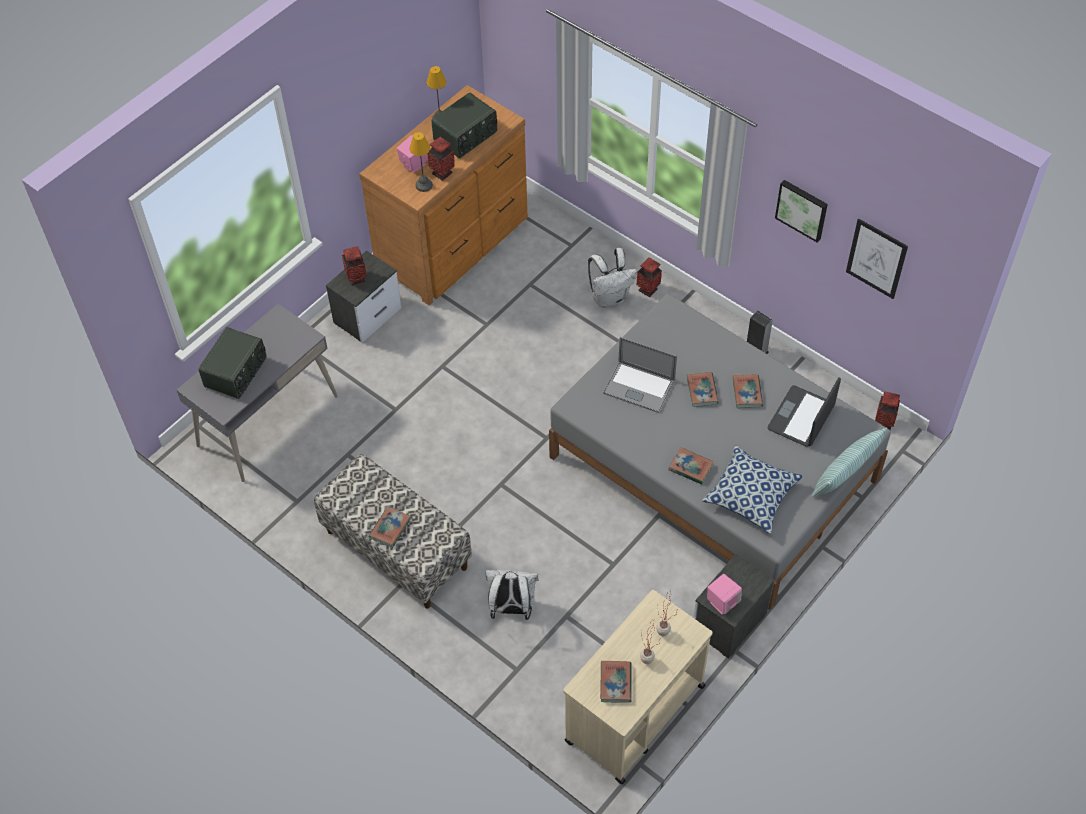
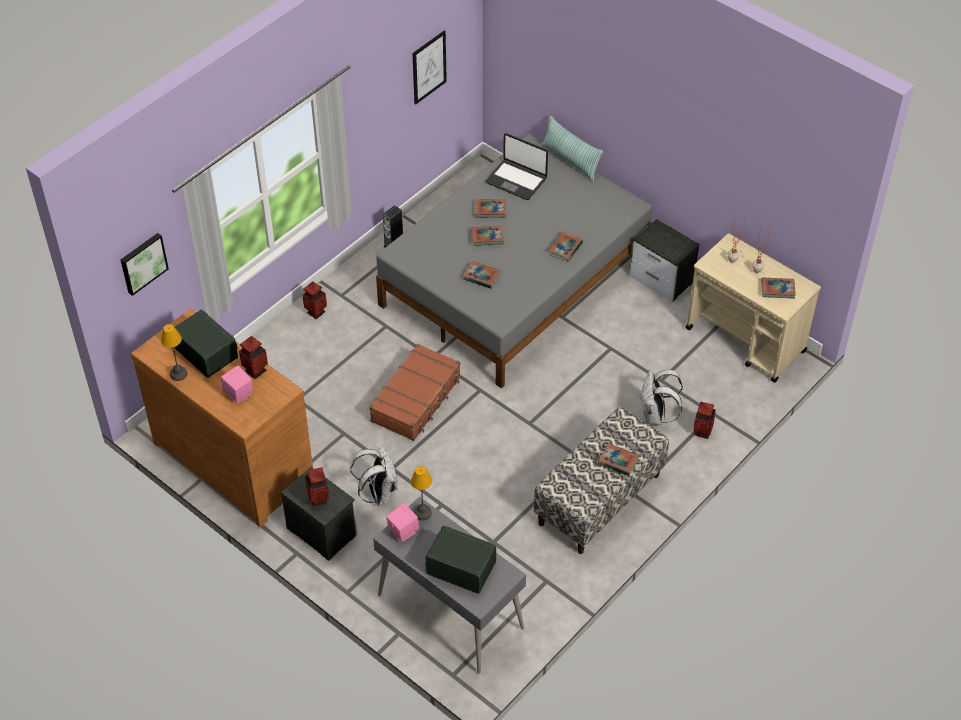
camera: 90 degrees left, 5 degrees down
table lamp [410,132,433,192] -> table lamp moved to [411,466,432,520]
white backpack [588,248,637,308] -> white backpack moved to [350,446,398,506]
laptop [603,337,677,413] -> book [463,261,501,289]
pillow [702,445,803,534] -> none
pink speaker [707,574,742,614] -> pink speaker moved to [386,503,419,541]
picture [775,180,828,242] -> picture moved to [121,233,169,296]
vase [875,392,900,430] -> vase moved to [694,402,716,439]
none -> brown suitcase [369,344,461,441]

